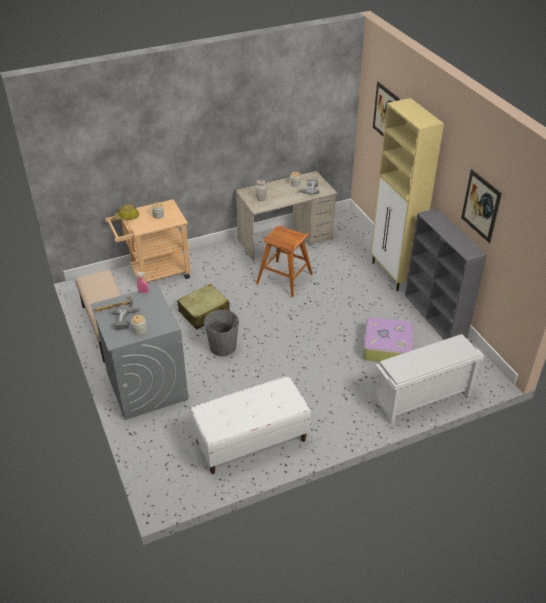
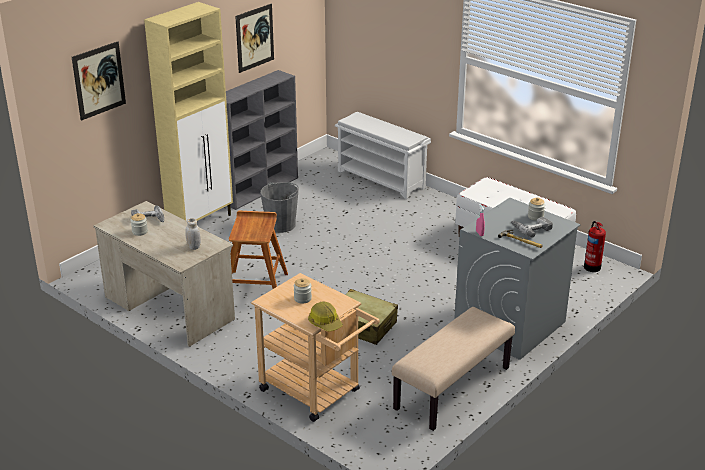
camera: 115 degrees left, 10 degrees down
grey bucket [204,310,239,356] -> grey bucket moved to [260,182,299,233]
suitcase [363,317,414,362] -> none
none -> fire extinguisher [584,221,606,272]

